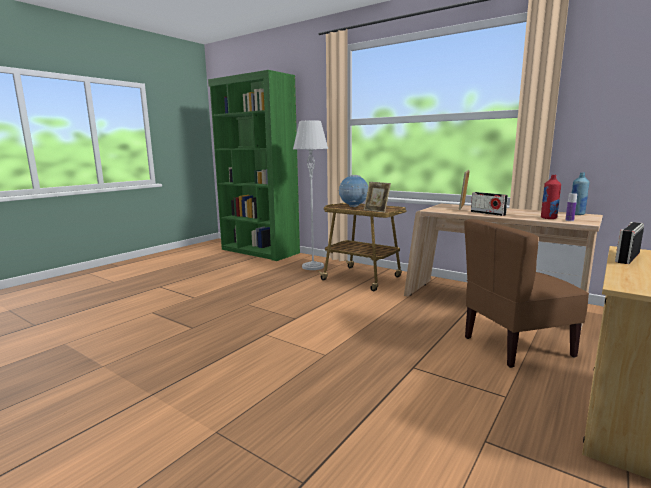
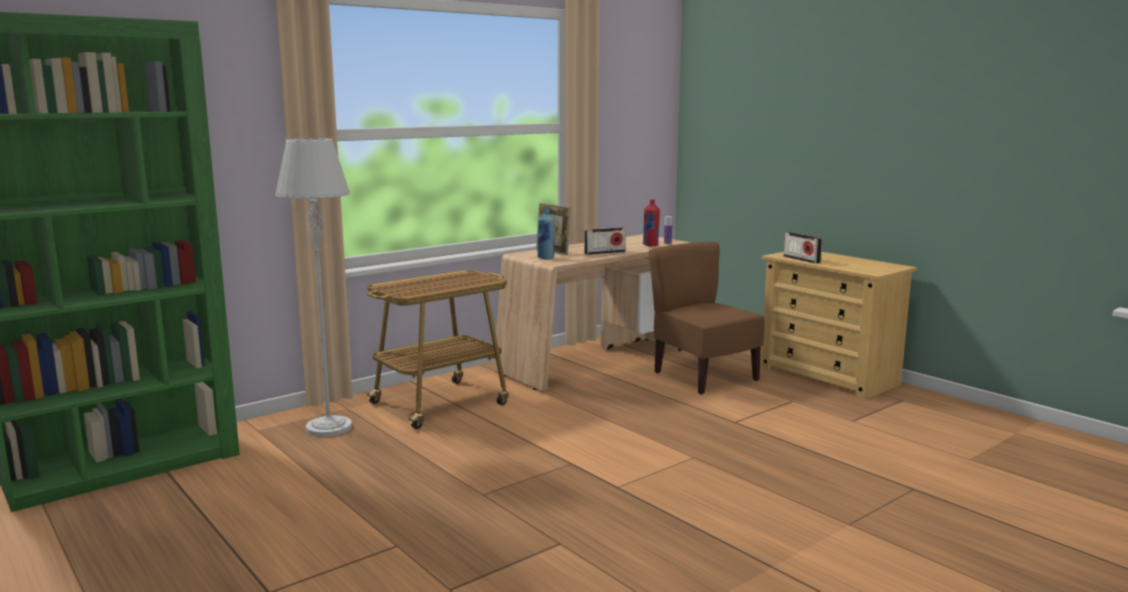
camera: 75 degrees left, 0 degrees up
globe [338,175,368,207] -> none
picture frame [364,182,391,213] -> none
brown chair [464,219,589,368] -> brown chair turned 150 degrees clockwise [649,242,765,395]
blue bottle [572,172,590,215] -> blue bottle moved to [537,208,555,260]

